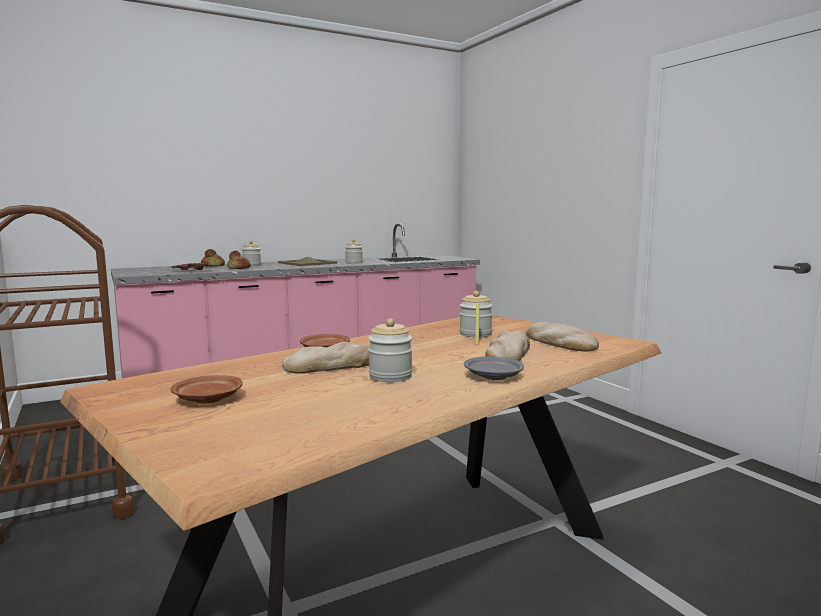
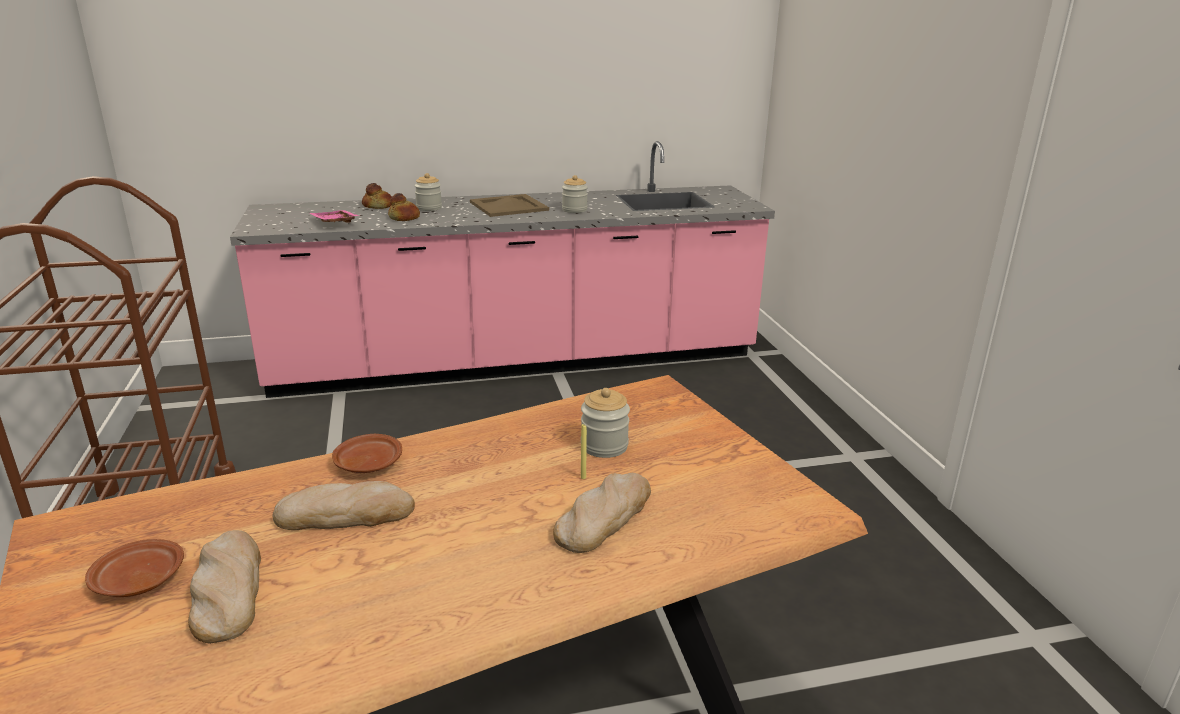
camera: 15 degrees right, 15 degrees up
jar [368,318,412,382] -> none
grey plate [464,356,524,380] -> none
bread [526,322,599,352] -> bread moved to [188,530,261,644]

